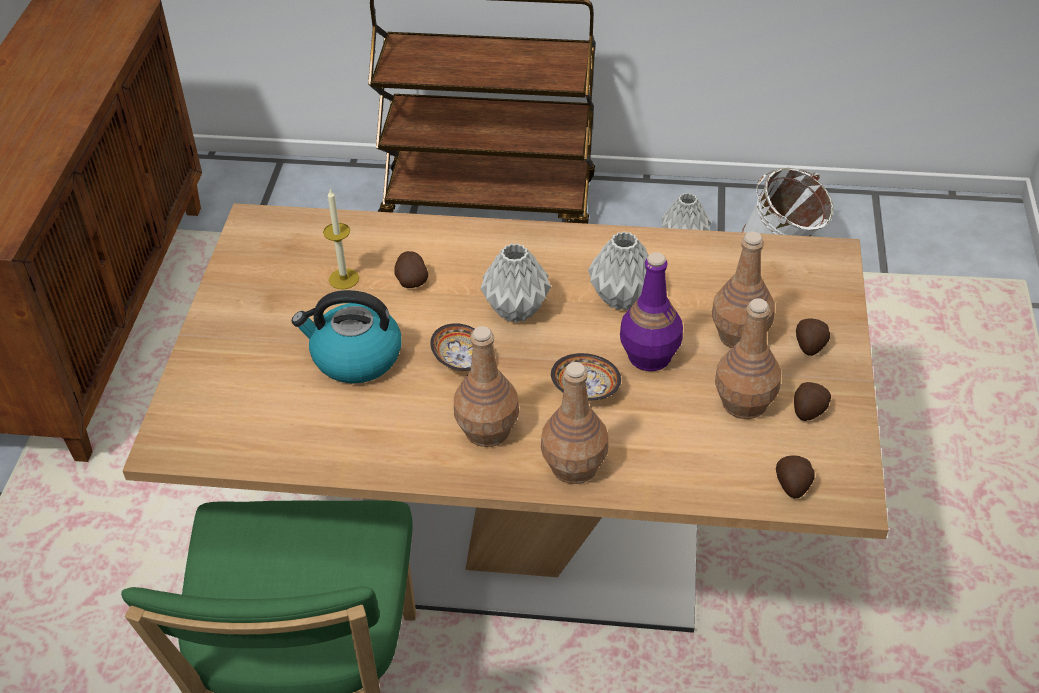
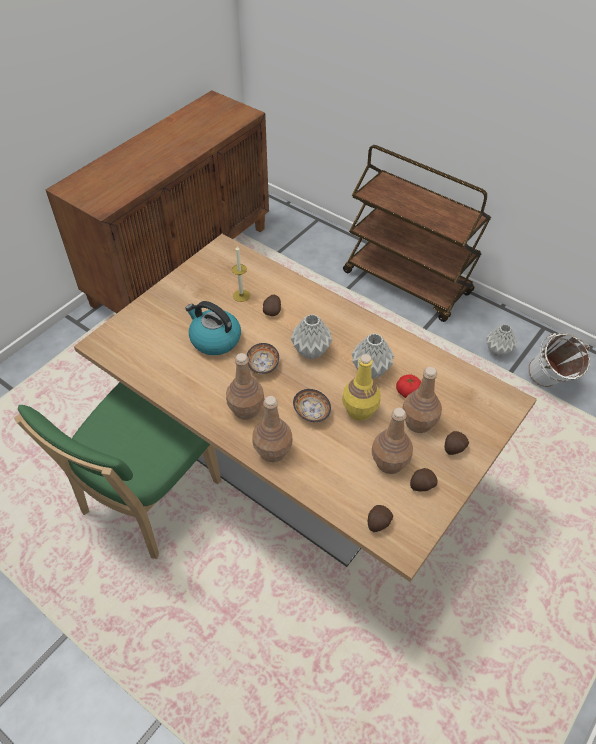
camera: 30 degrees right, 5 degrees up
purple bottle [620,252,683,371] -> yellow bottle [342,354,381,421]
none -> tomato [396,375,421,398]

